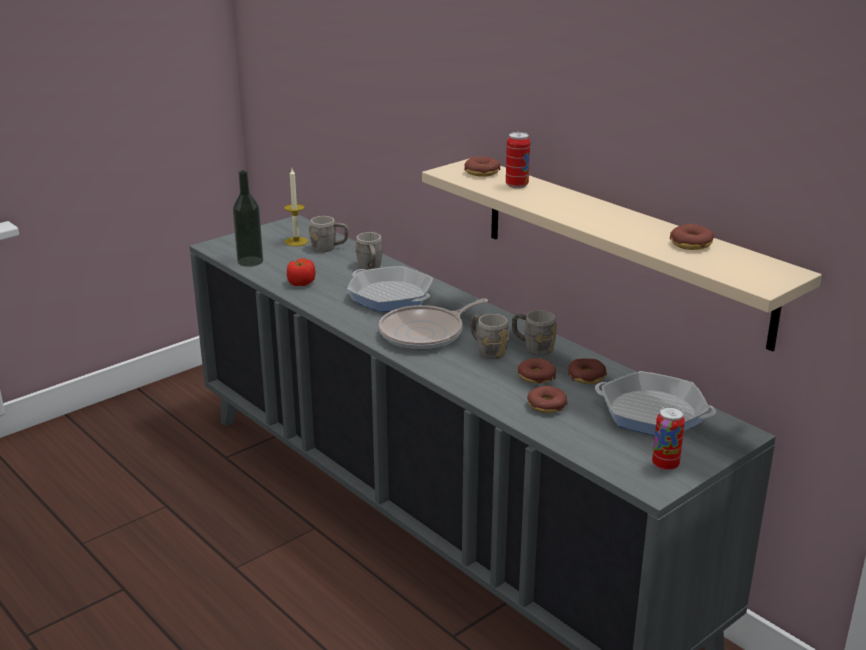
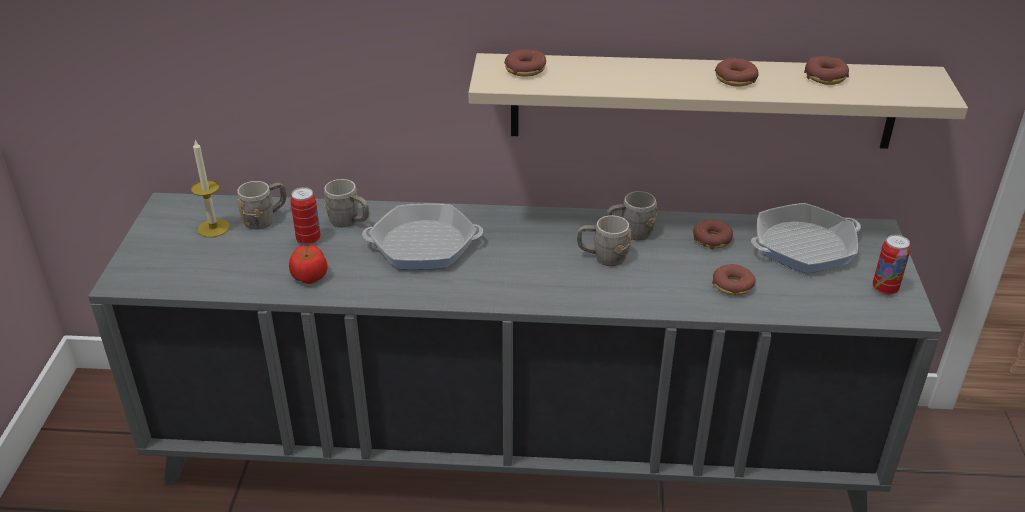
camera: 45 degrees left, 10 degrees up
bottle [233,170,263,267] -> none
frying pan [379,298,488,350] -> none
can [506,132,530,189] -> can moved to [290,187,321,245]
donut [518,358,556,384] -> donut moved to [715,58,758,87]

